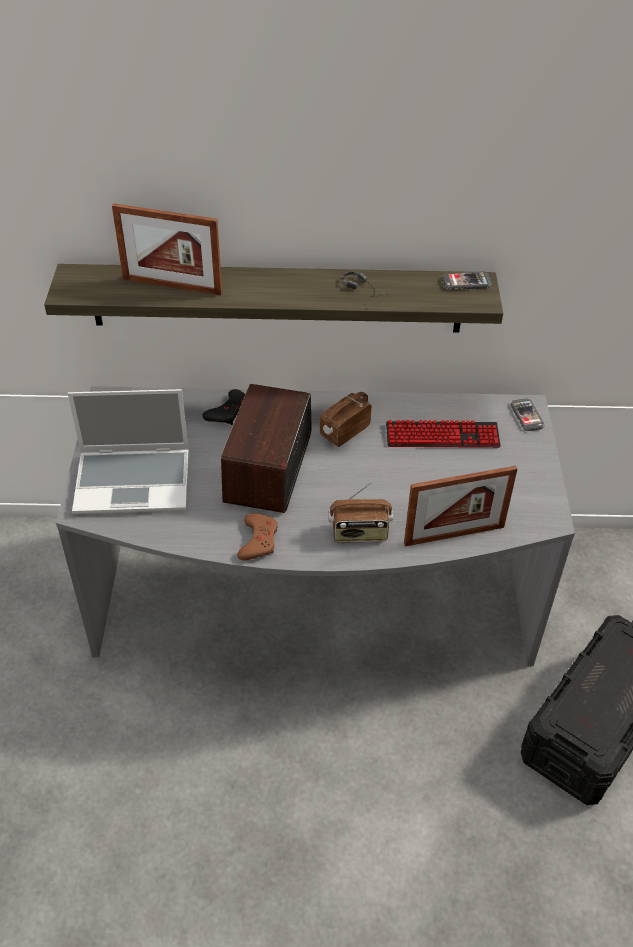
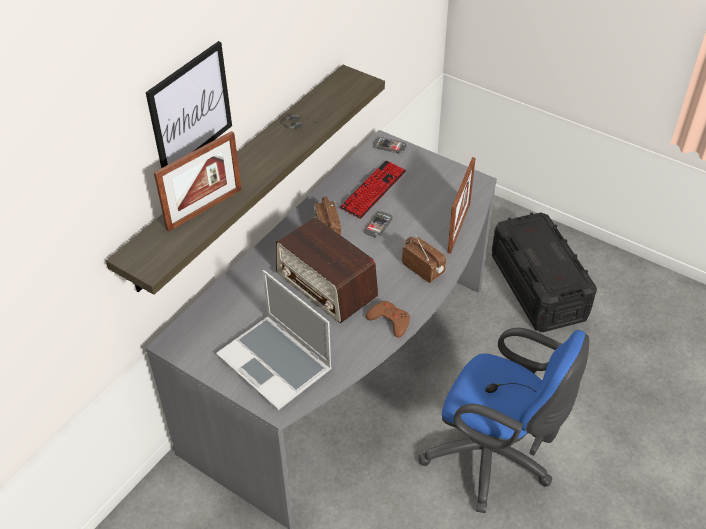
camera: 55 degrees left, 0 degrees up
laptop [68,389,189,514] -> laptop turned 105 degrees clockwise [216,270,332,410]
black game controller [202,389,245,425] -> none
radio [328,482,393,542] -> radio turned 75 degrees counterclockwise [402,234,446,283]
phone [442,271,492,290] -> phone moved to [364,211,393,238]
none -> picture [146,41,232,168]
none -> blue office chair [418,328,589,513]

